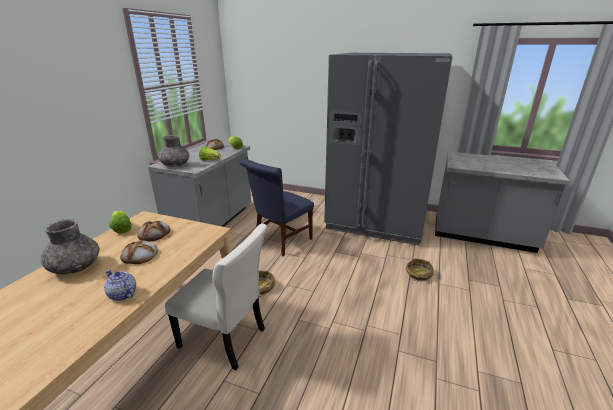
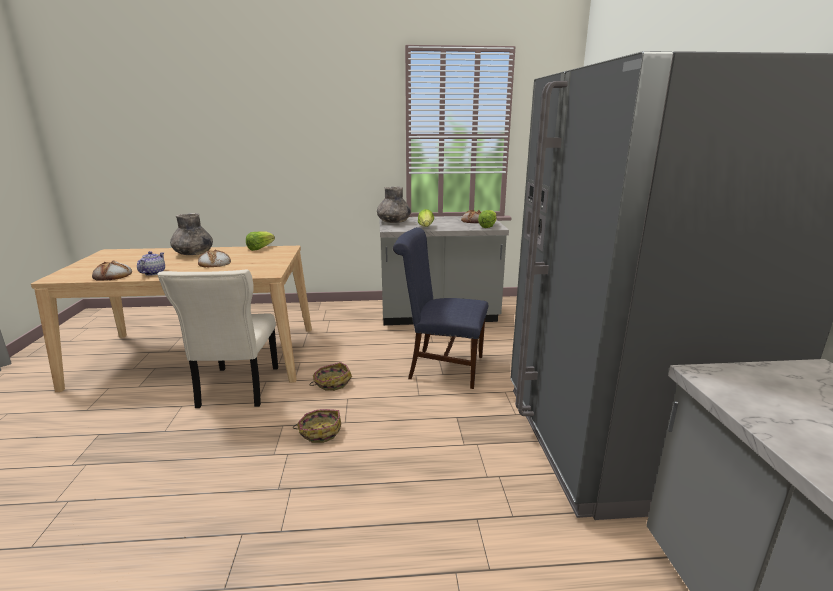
camera: 65 degrees right, 5 degrees down
bread [137,221,170,241] -> bread moved to [92,261,132,281]
basket [406,258,434,281] -> basket moved to [293,409,341,443]

